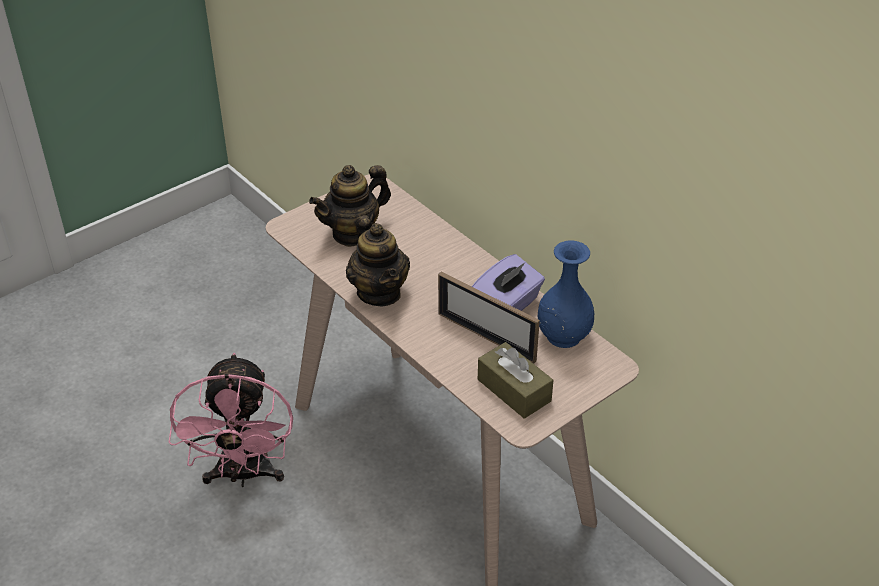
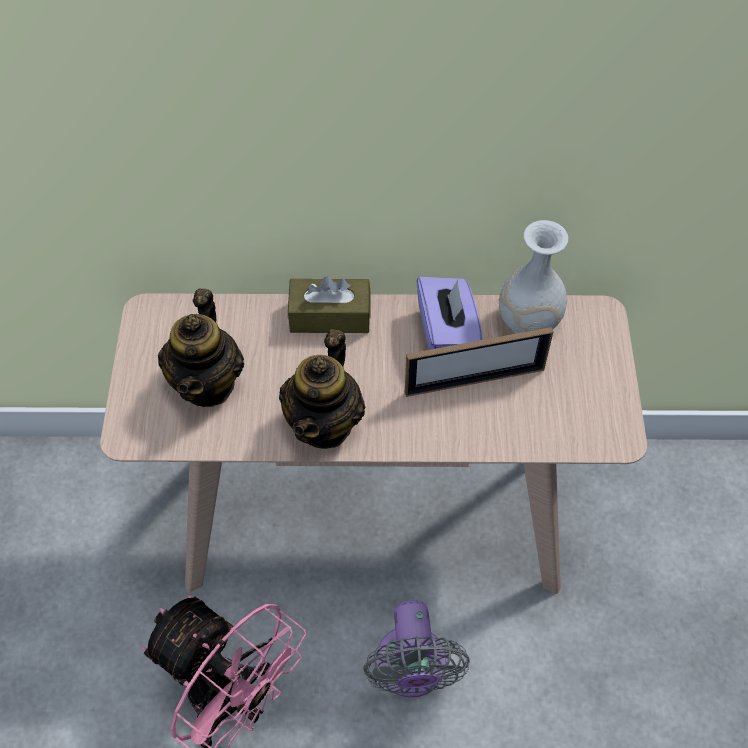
camera: 50 degrees left, 15 degrees up
teapot [346,215,410,306] -> teapot turned 90 degrees clockwise [279,329,365,449]
brown tissue box [478,342,553,419] -> brown tissue box moved to [288,276,371,333]
blue vase [538,240,594,348] -> white vase [498,220,568,334]
none -> grey fan [363,600,469,698]

